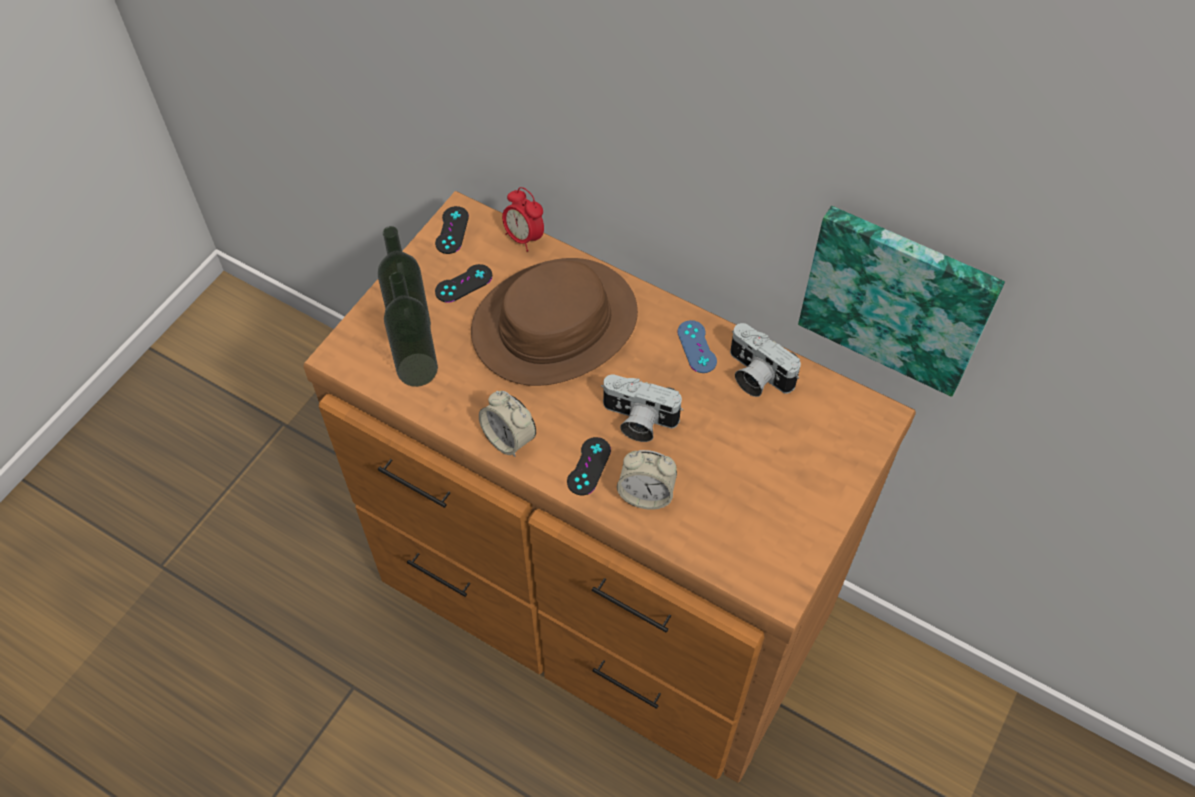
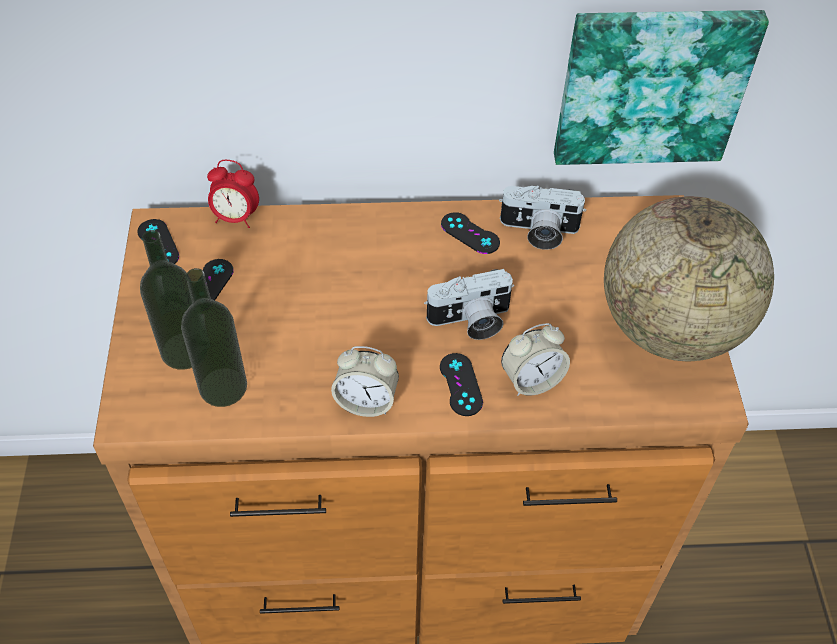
camera: 35 degrees left, 5 degrees down
brown hat [471,258,638,386] -> none
blue game controller [678,320,717,373] -> black game controller [441,212,500,254]
none -> globe [604,196,774,361]

